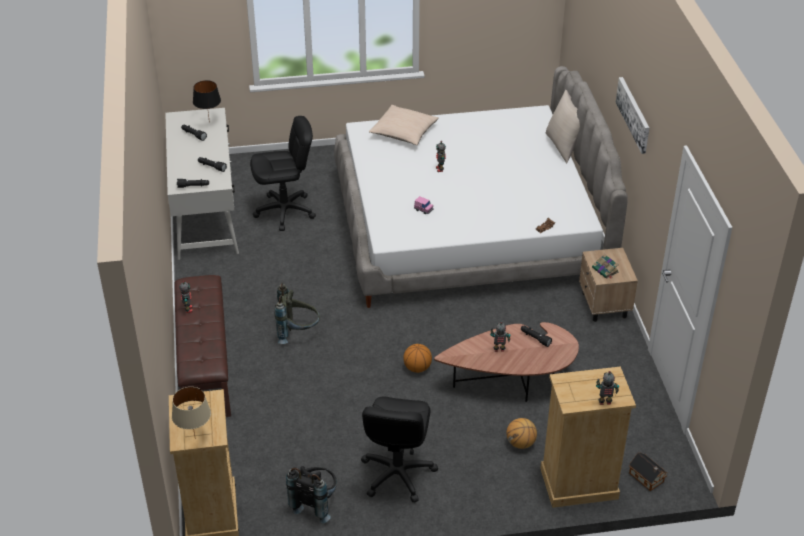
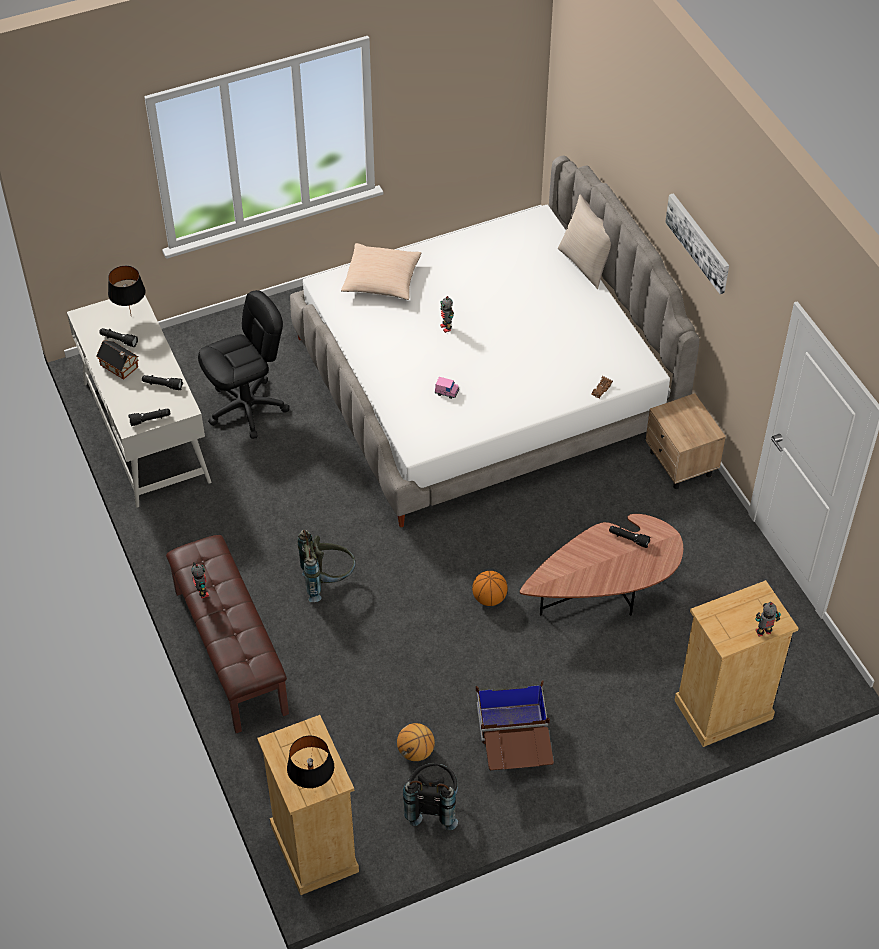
camera: 15 degrees left, 10 degrees up
beige table lamp [172,387,211,436] -> black table lamp [287,736,334,788]
black office chair [361,397,438,503] -> brown storage box [476,680,554,770]
toy robot [490,322,511,352] -> none
basketball [506,418,537,449] -> basketball moved to [397,723,435,761]
book [592,254,619,279] -> none
toy house [629,452,667,491] -> toy house moved to [96,340,138,380]

